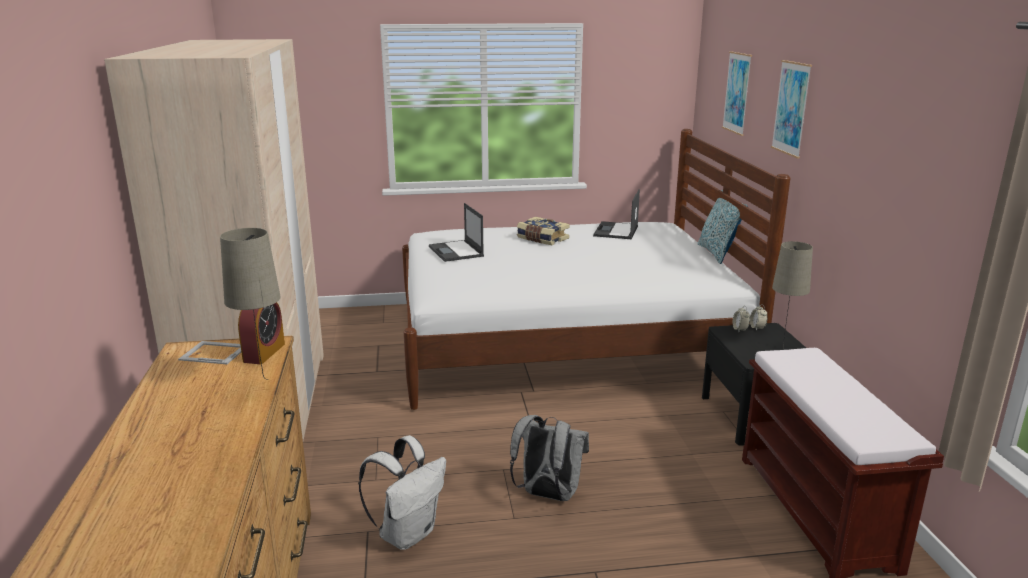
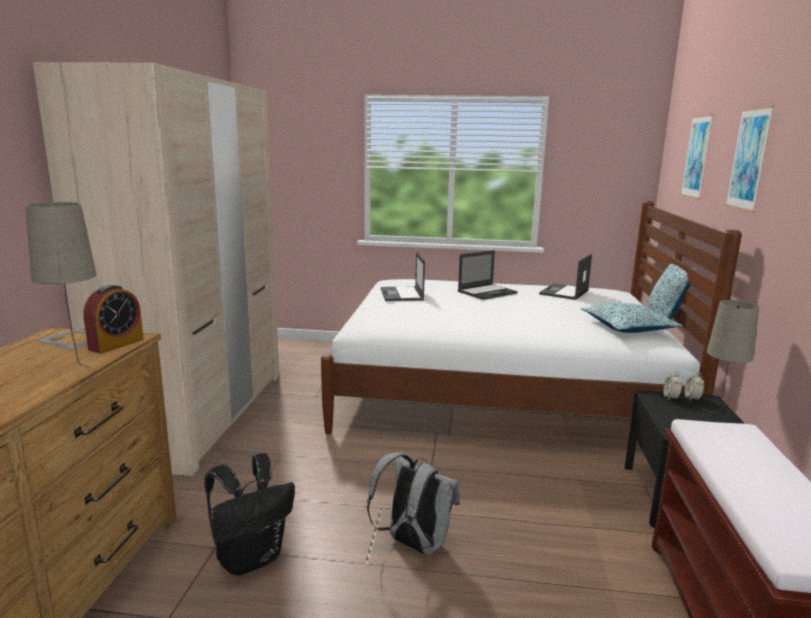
camera: 15 degrees right, 5 degrees down
white backpack [358,435,446,550] -> black backpack [204,454,295,576]
book [517,217,570,245] -> laptop [458,250,518,300]
none -> pillow [581,303,683,333]

